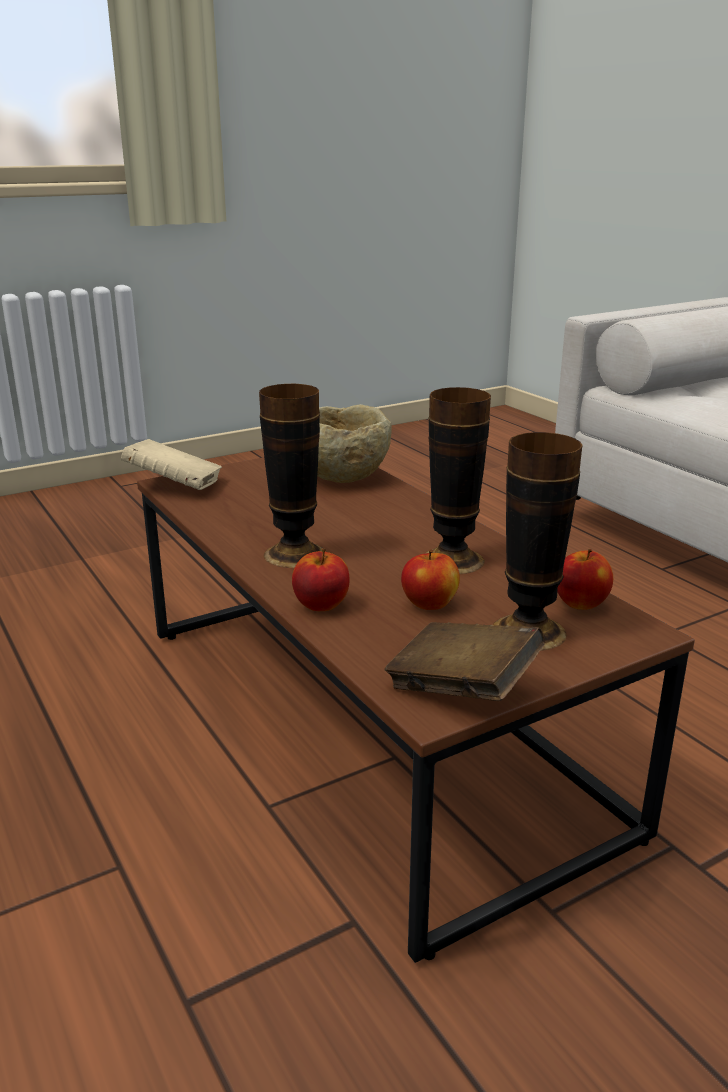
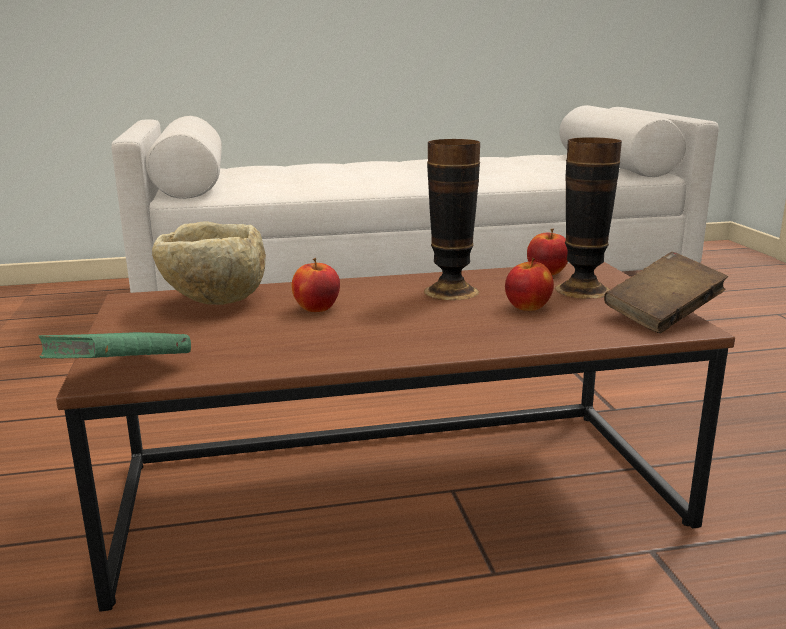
camera: 70 degrees left, 5 degrees down
beige book [121,439,222,490] -> green book [38,332,191,358]
vase [259,384,326,568] -> none
apple [292,549,349,611] -> apple moved to [292,258,340,312]

